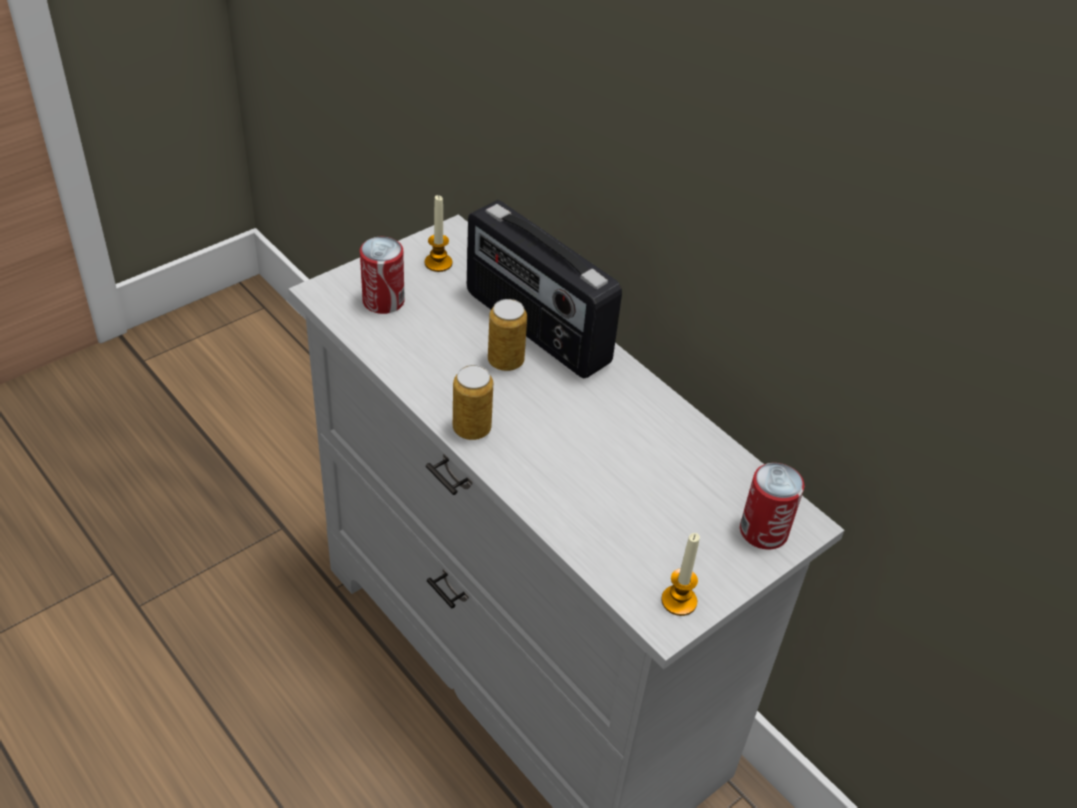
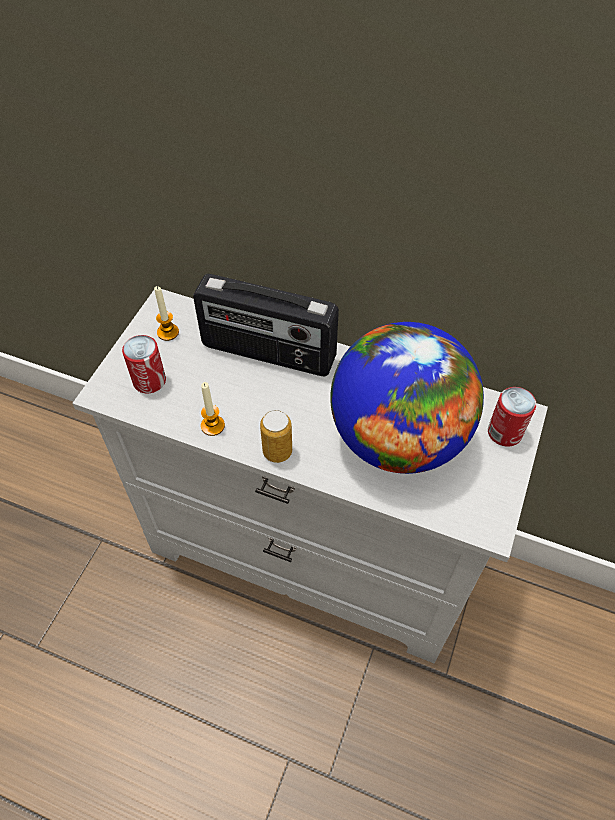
camera: 25 degrees left, 10 degrees up
can [488,299,527,371] -> none
candle [661,533,700,616] -> candle moved to [201,382,225,436]
none -> globe [330,322,484,474]

